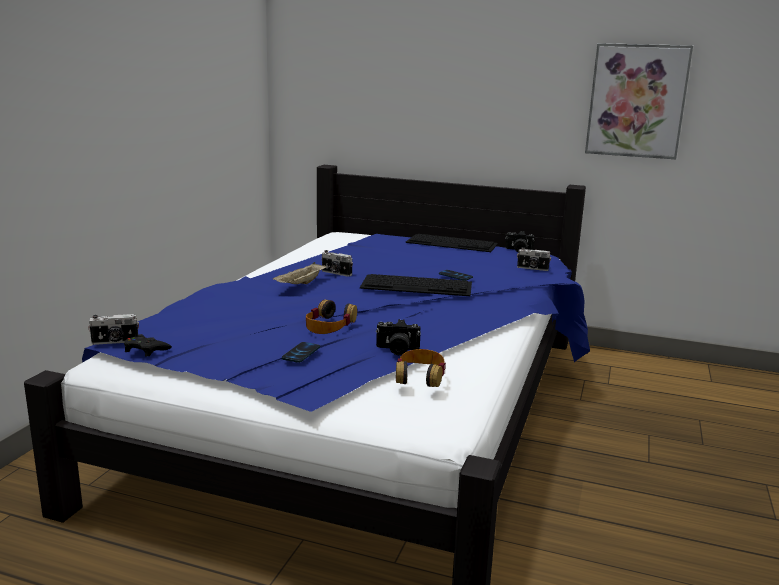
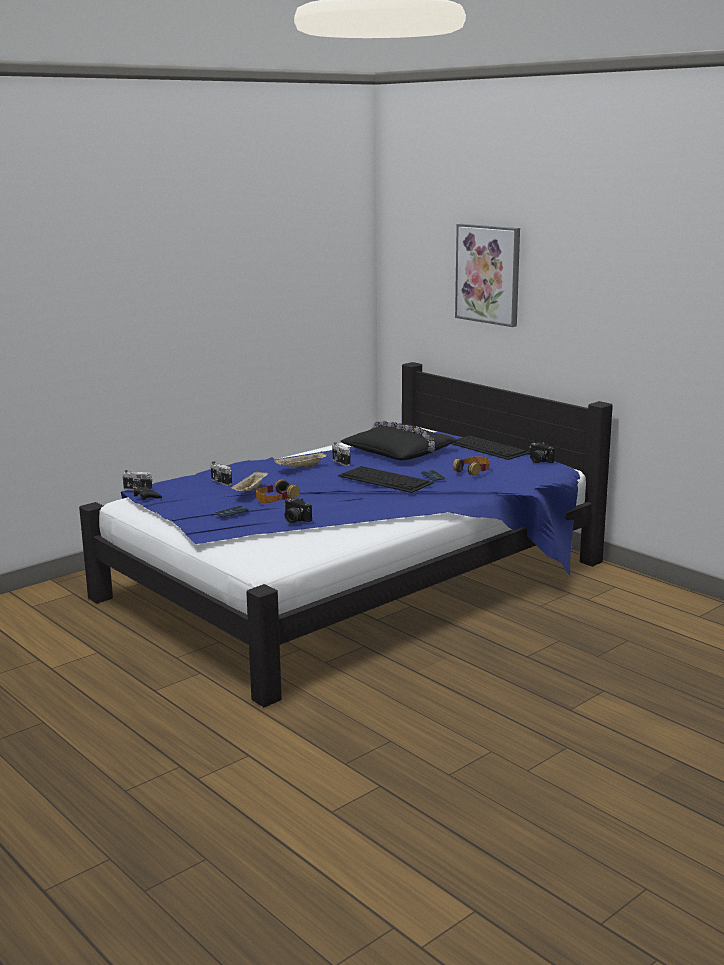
camera: 30 degrees right, 0 degrees up
headphones [396,349,446,387] -> headphones moved to [453,456,490,476]
camera [517,247,551,271] -> camera moved to [210,461,232,486]
picture [585,43,693,159] -> picture moved to [455,224,520,327]
none -> beige tray [231,470,268,491]
none -> black pillow [341,421,458,460]

